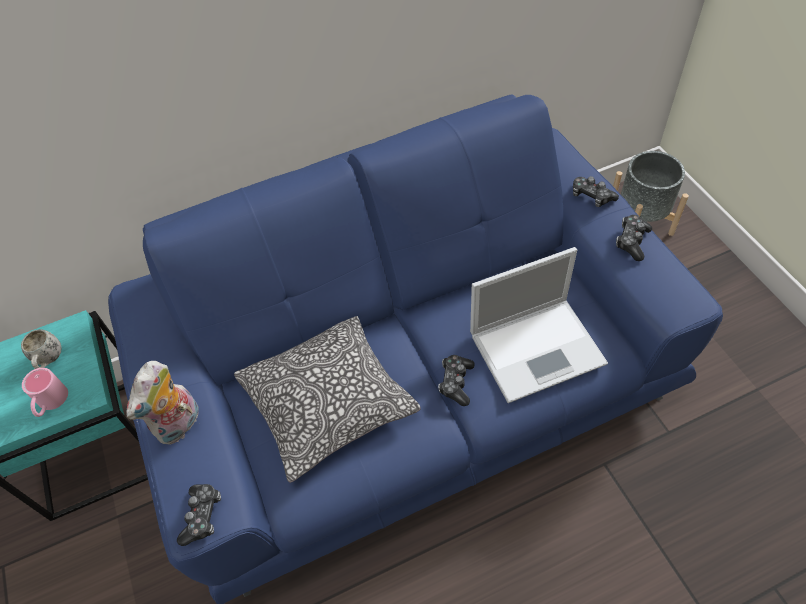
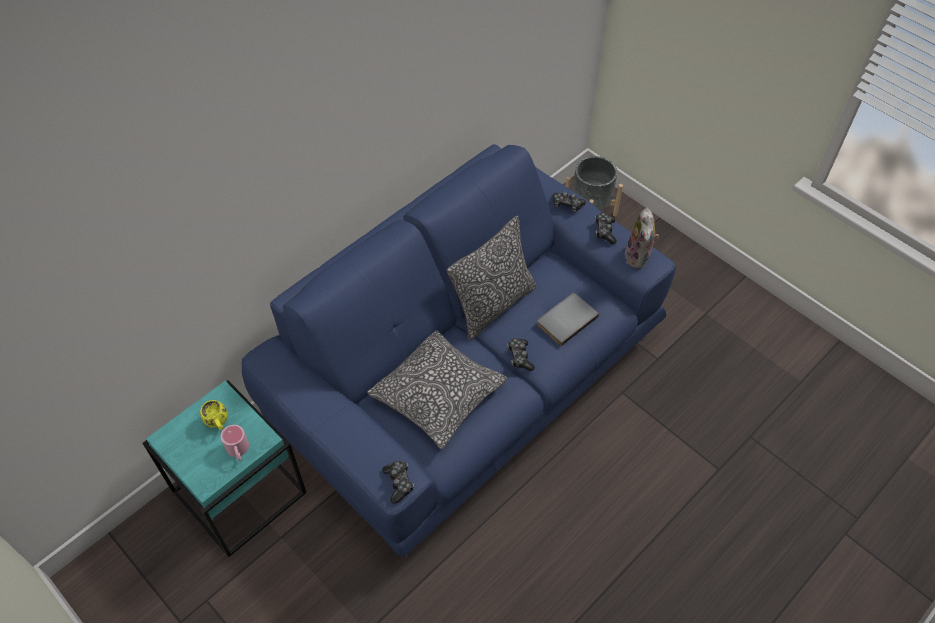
camera: 25 degrees left, 0 degrees up
white mug [21,329,62,369] -> yellow mug [200,400,228,430]
plush toy [126,361,199,445] -> plush toy moved to [624,208,659,268]
laptop [470,247,608,403] -> grey book [537,293,599,346]
none -> pillow [447,216,536,341]

